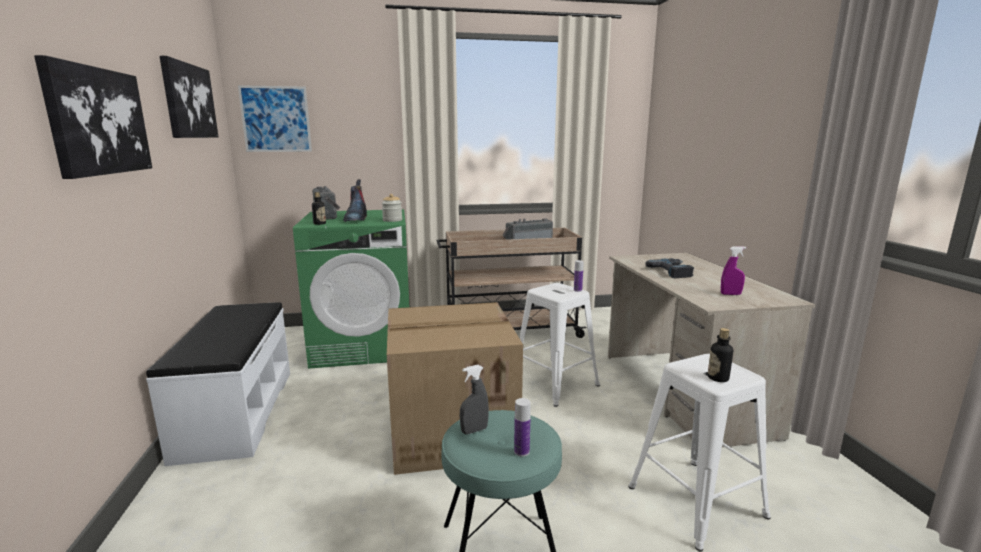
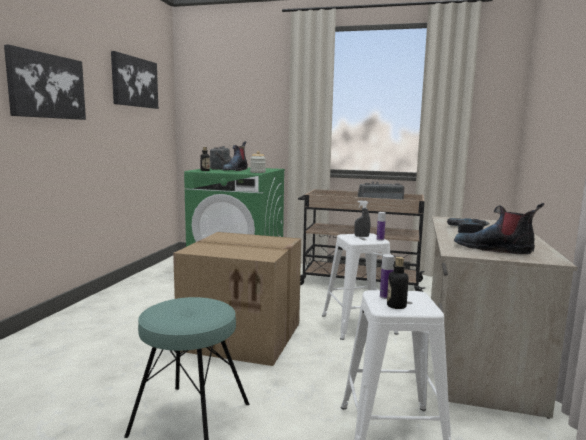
camera: 25 degrees right, 5 degrees down
white bench [146,302,290,466] -> none
picture [238,85,312,152] -> none
grey spray bottle [460,365,489,434] -> grey spray bottle moved to [354,201,370,237]
bottle [514,398,531,457] -> bottle moved to [380,254,394,299]
purple spray bottle [721,246,746,295] -> boot [454,203,544,254]

